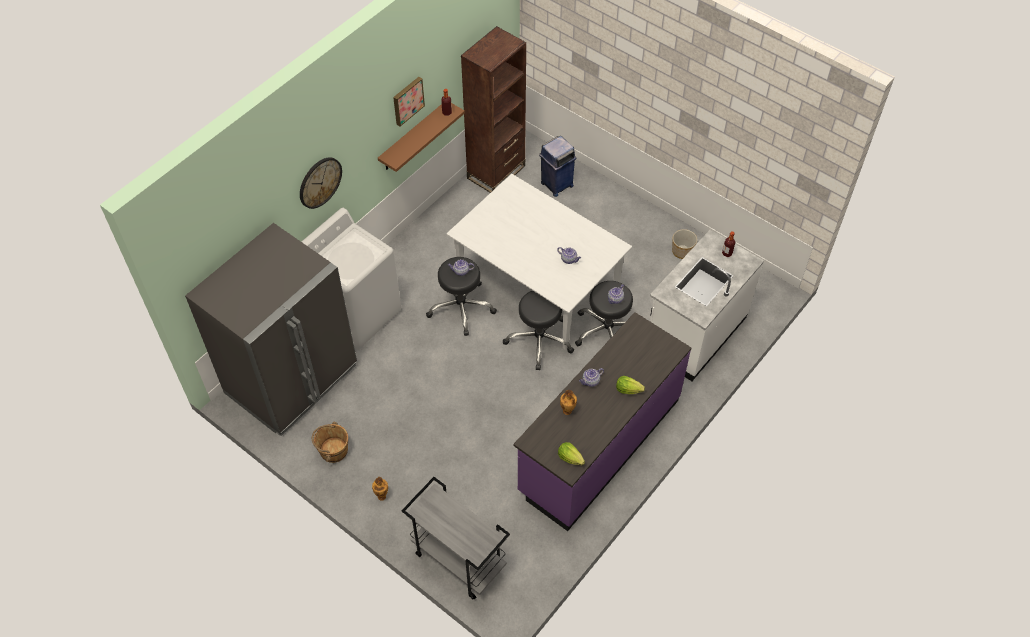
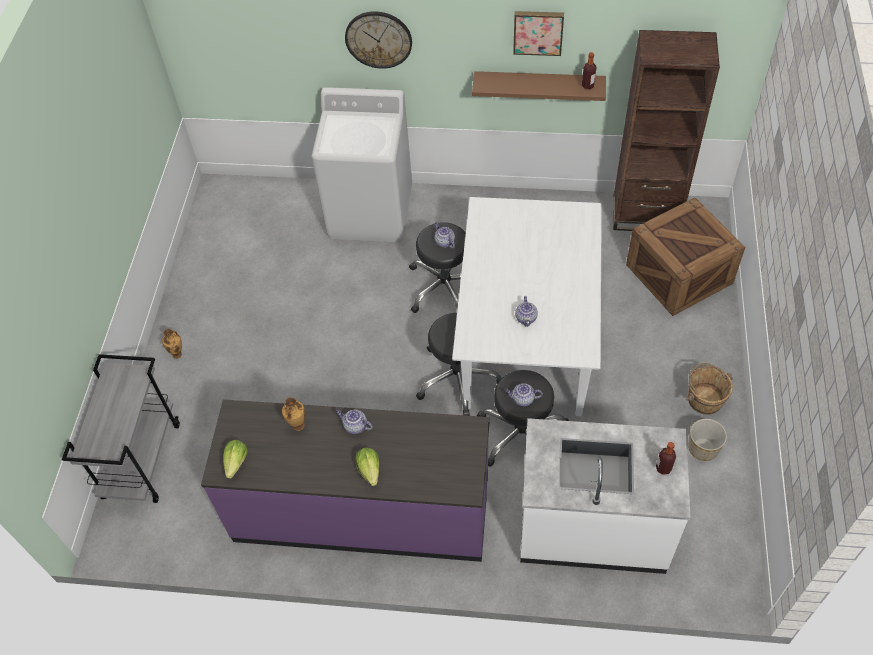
camera: 60 degrees right, 0 degrees up
grey fridge [185,223,357,436] -> none
brown bucket [312,421,348,463] -> brown bucket moved to [686,363,733,415]
blue trash can [539,136,577,197] -> crate [626,197,745,316]

